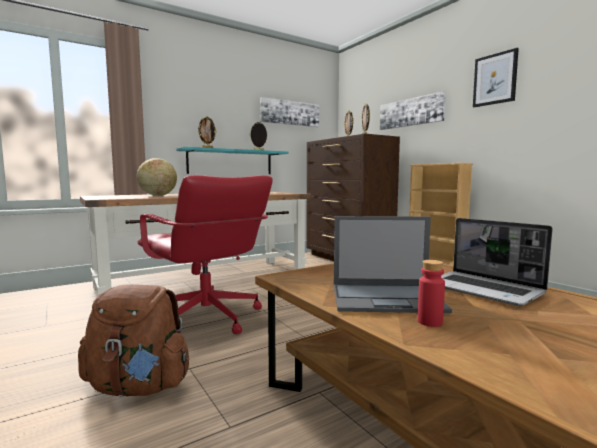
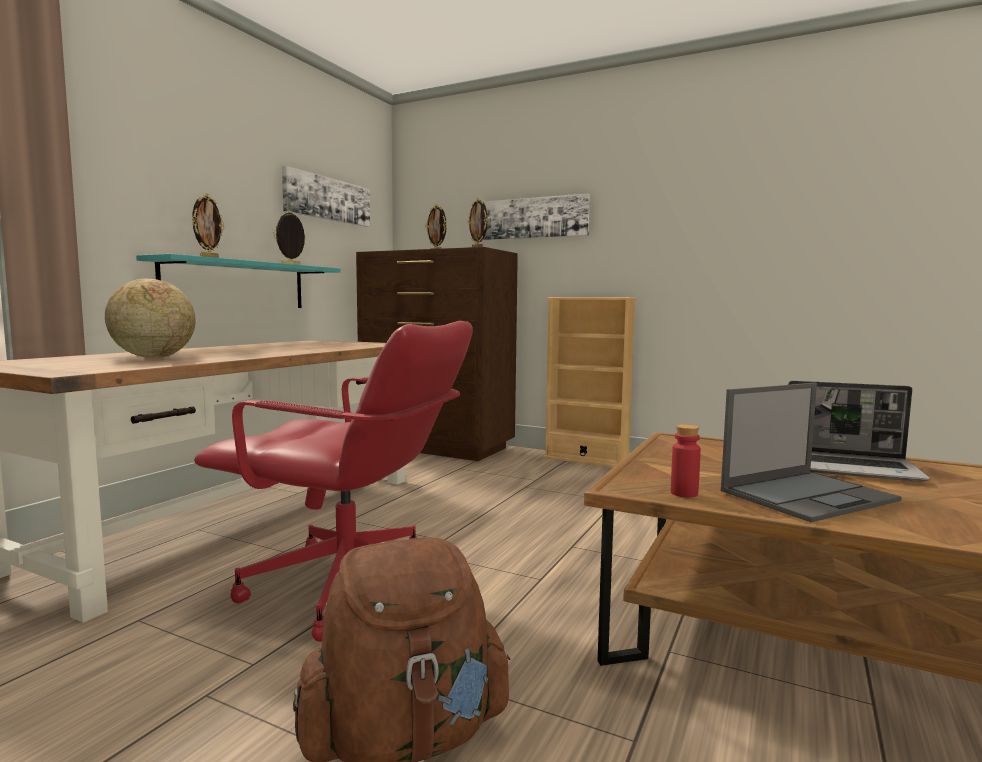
camera: 30 degrees left, 0 degrees up
red bottle [418,260,445,327] -> red bottle moved to [671,424,701,498]
picture [473,48,519,107] -> none

